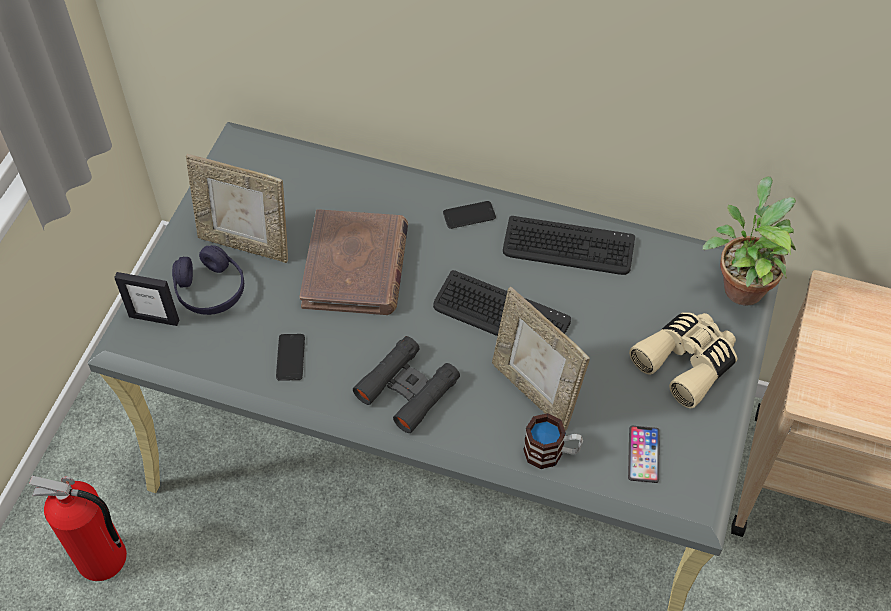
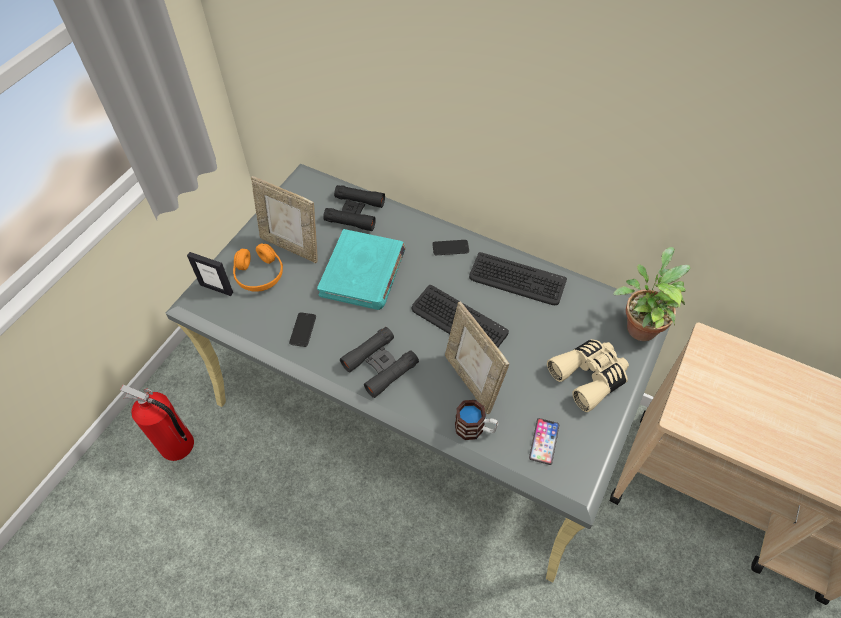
camera: 10 degrees right, 0 degrees up
purple headphones [172,245,244,315] -> orange headphones [233,243,283,292]
brown book [299,209,408,315] -> turquoise book [317,229,406,310]
none -> black binoculars [323,185,385,231]

